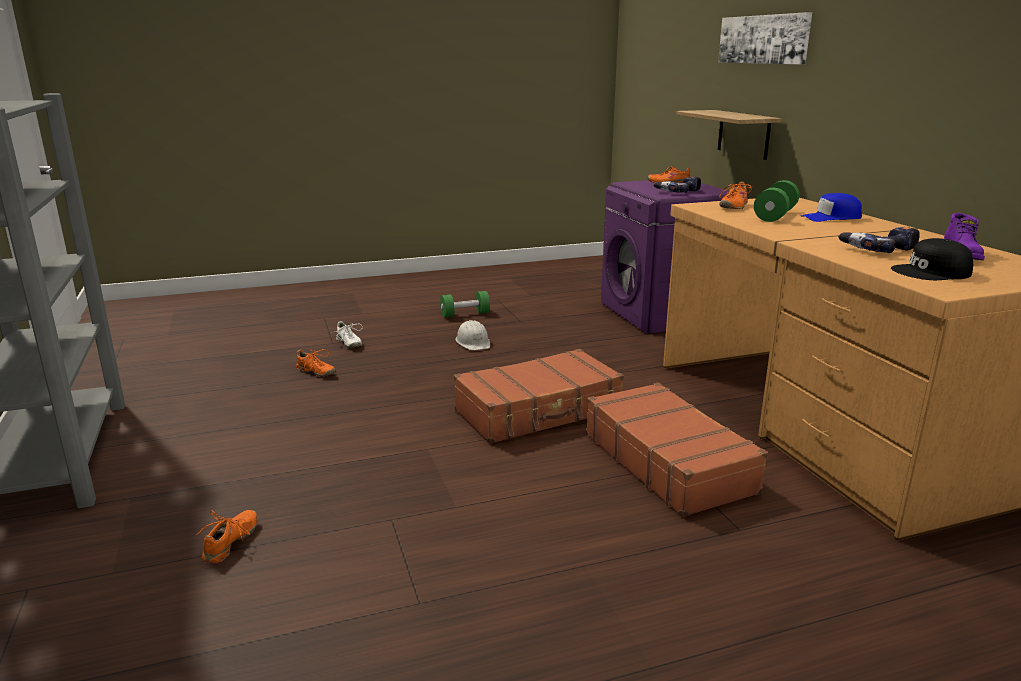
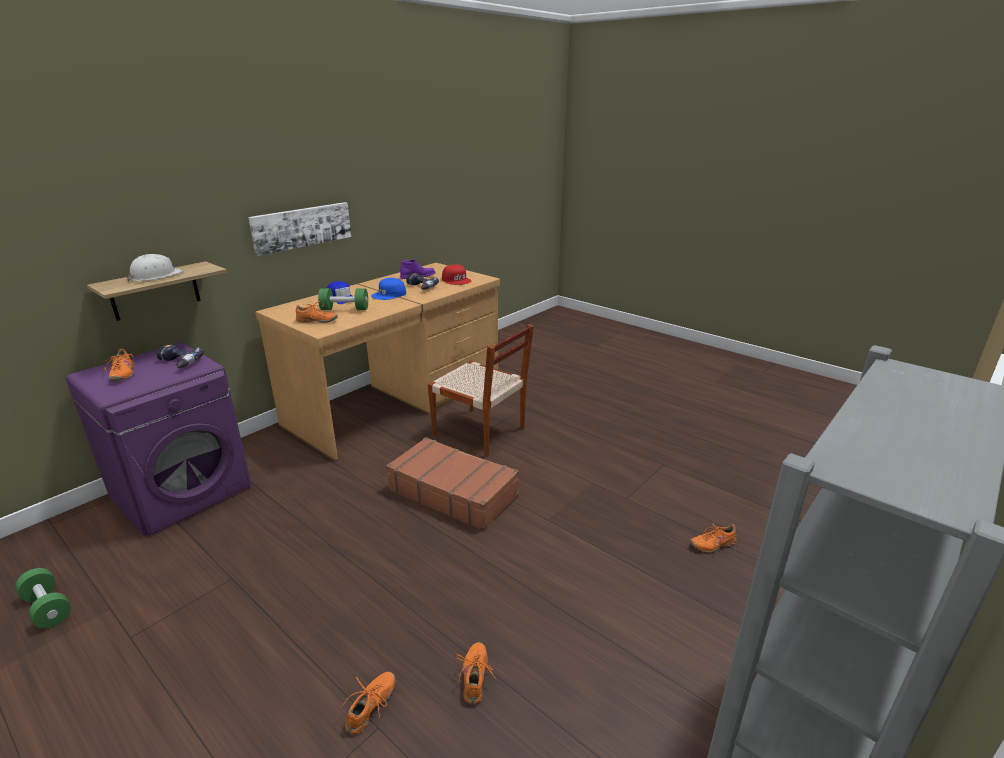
camera: 120 degrees left, 5 degrees up
white shoe [331,321,363,348] -> orange shoe [341,672,396,735]
green dumbbell [440,291,490,317] -> green dumbbell moved to [15,568,71,628]
white hard hat [455,320,490,350] -> white hard hat moved to [126,254,184,282]
brown suitcase [586,383,768,517] -> chair [428,324,534,457]
picture [718,12,812,65] -> picture moved to [248,202,351,256]
black cap [891,238,973,280] -> red cap [442,264,471,285]
none -> blue cap [371,278,406,300]

